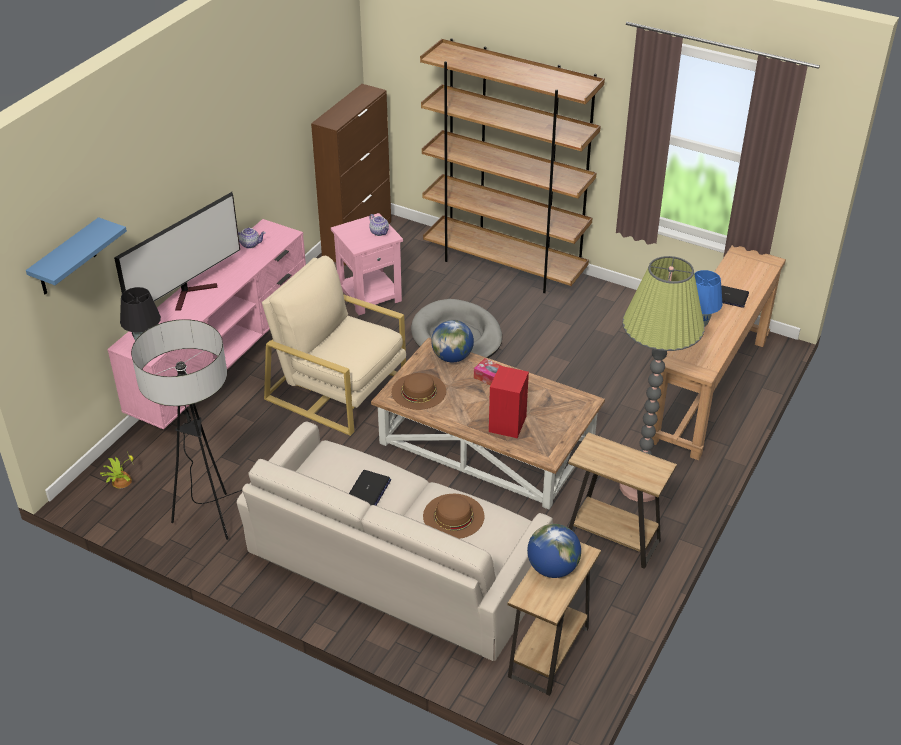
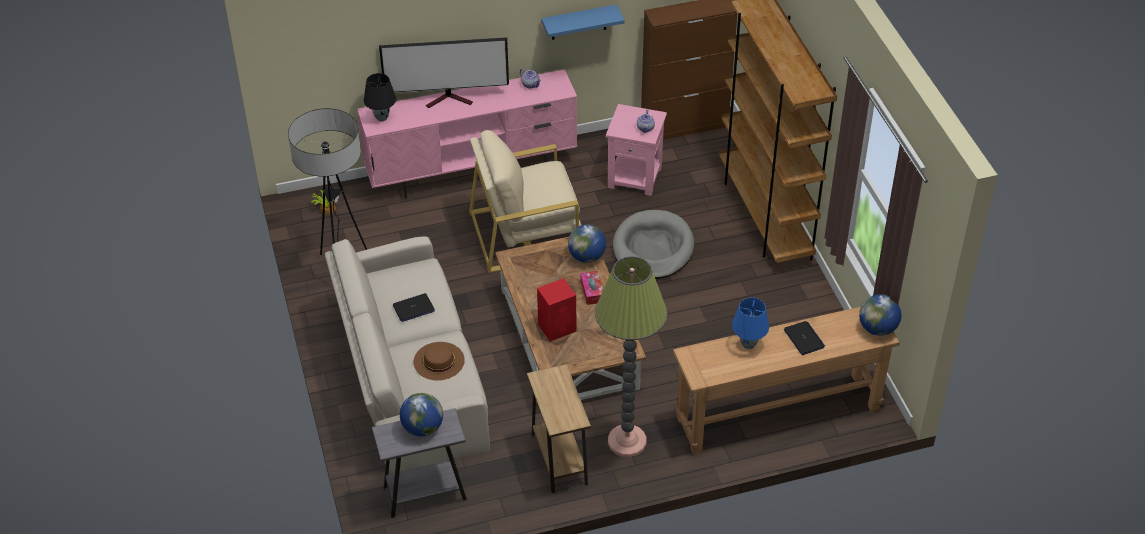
camera: 45 degrees right, 5 degrees up
blue shelf [26,217,127,294] -> blue shelf moved to [541,5,625,40]
beige armchair [262,256,406,436] -> beige armchair turned 90 degrees counterclockwise [469,130,582,273]
brown hat [392,373,446,410] -> none
brown side table [508,542,601,696] -> grey side table [372,408,467,518]
none -> globe [859,294,901,336]

